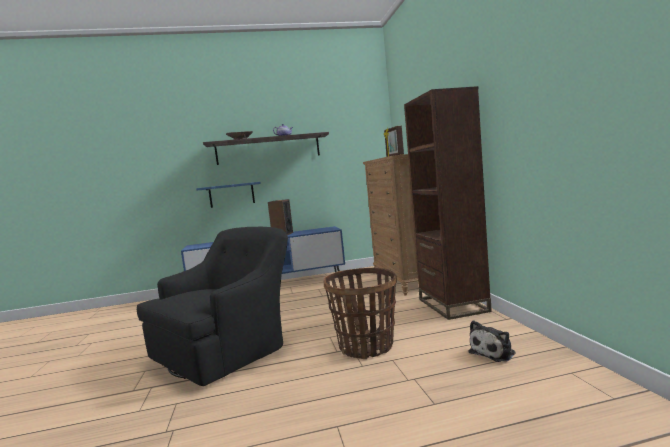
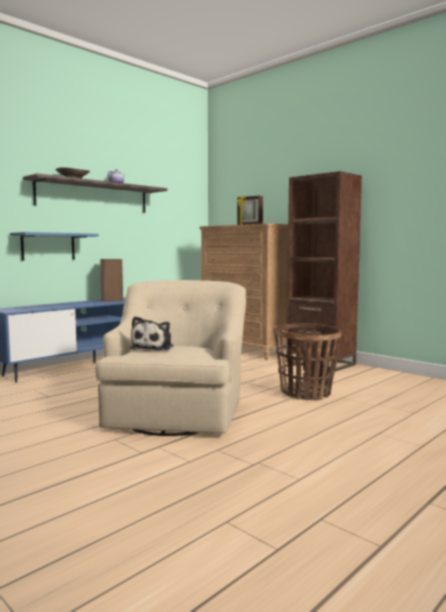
camera: 35 degrees left, 0 degrees up
black armchair [137,227,288,386] -> beige armchair [95,280,246,436]
plush toy [469,320,516,362] -> plush toy moved to [130,316,174,350]

